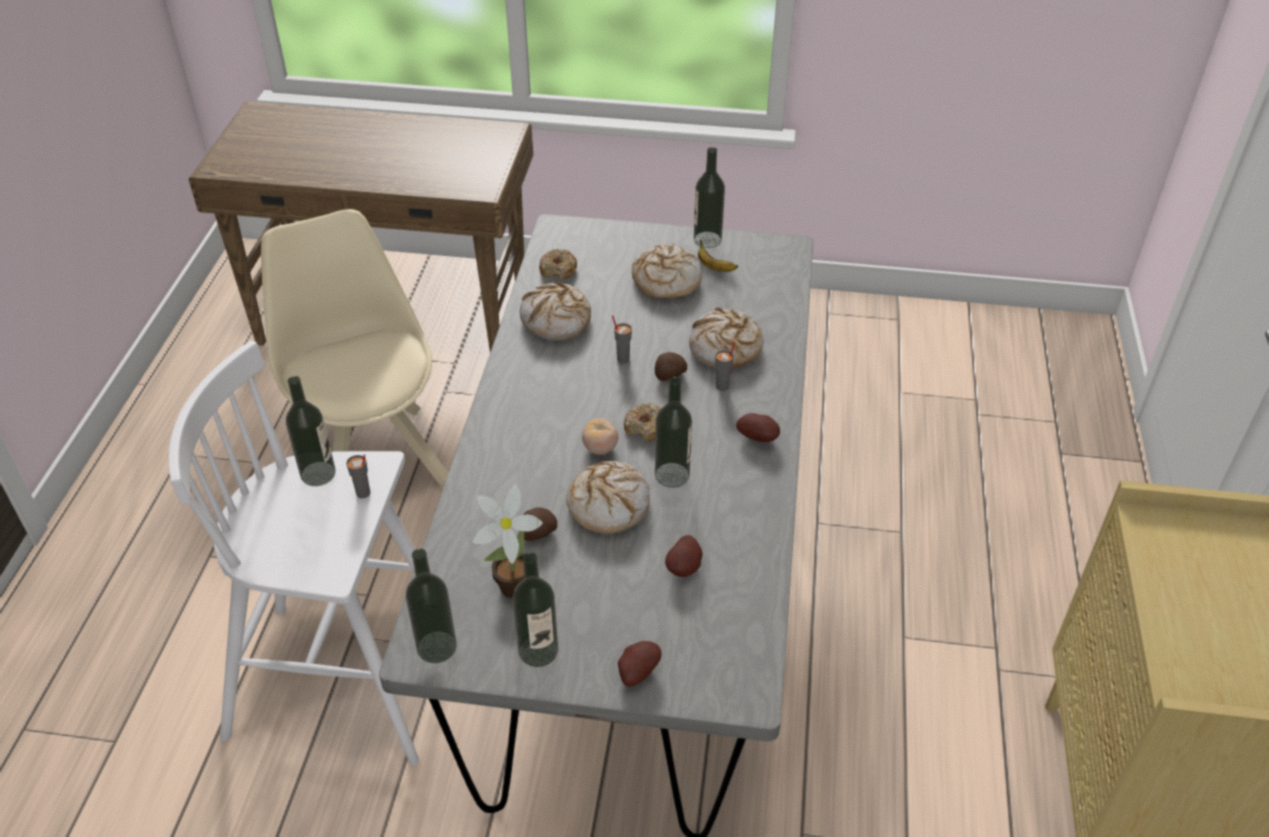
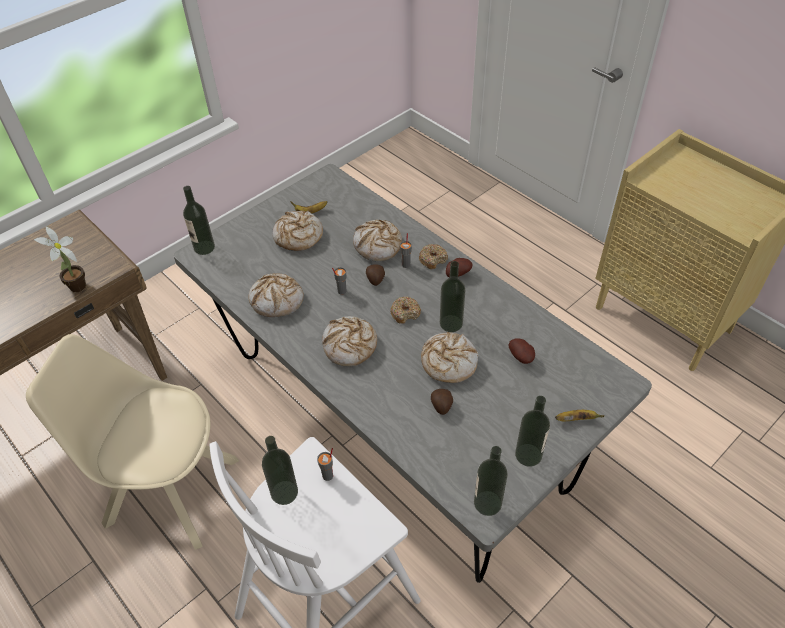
camera: 50 degrees left, 5 degrees up
potted plant [473,484,543,598] -> potted plant moved to [34,226,86,292]
donut [539,249,577,280] -> donut moved to [419,244,448,269]
tomato [582,418,618,455] -> none
potato [618,641,662,687] -> banana [555,410,604,422]
bottle [694,147,725,248] -> bottle moved to [183,186,215,255]
none -> bread [322,316,377,366]

